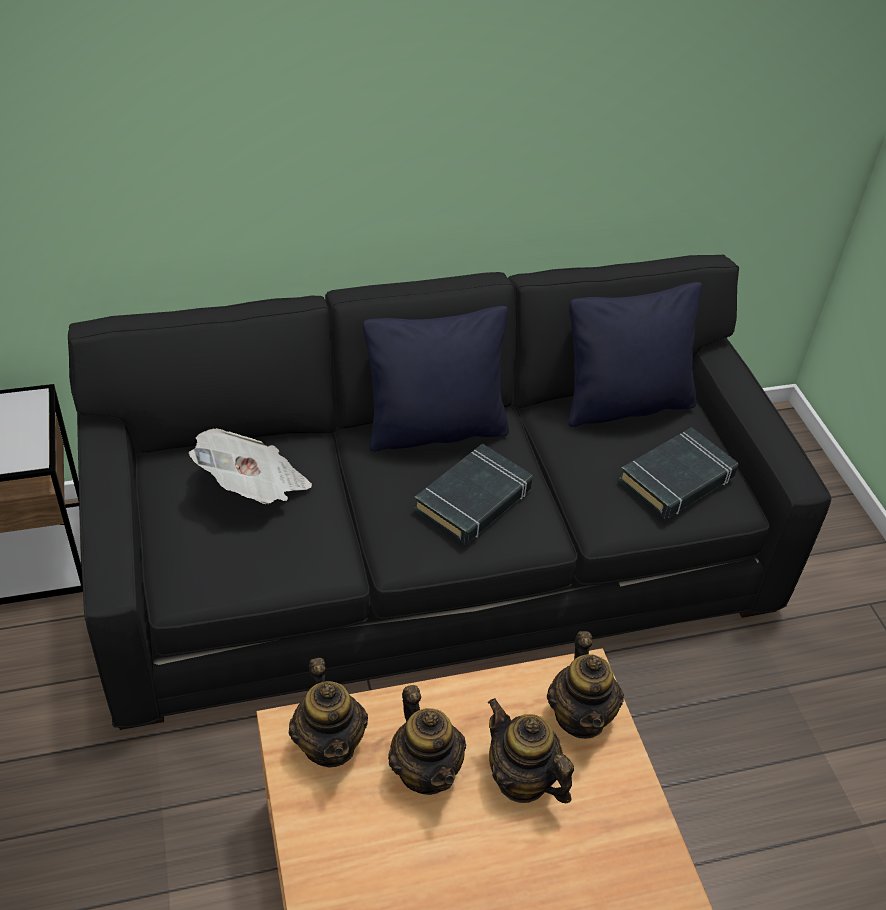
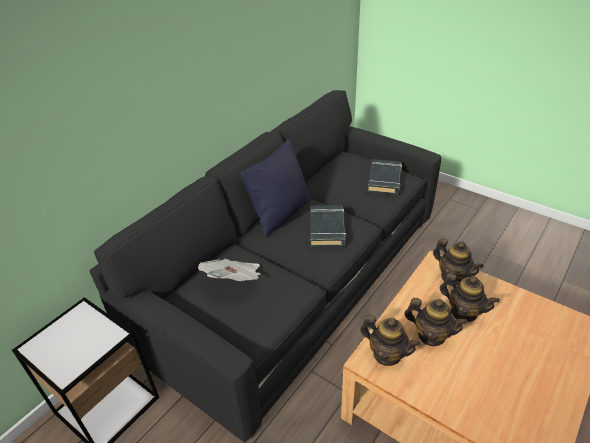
camera: 35 degrees left, 5 degrees down
teapot [488,698,574,803] -> teapot turned 150 degrees counterclockwise [440,273,500,322]
black pillow [568,282,702,427] -> none

